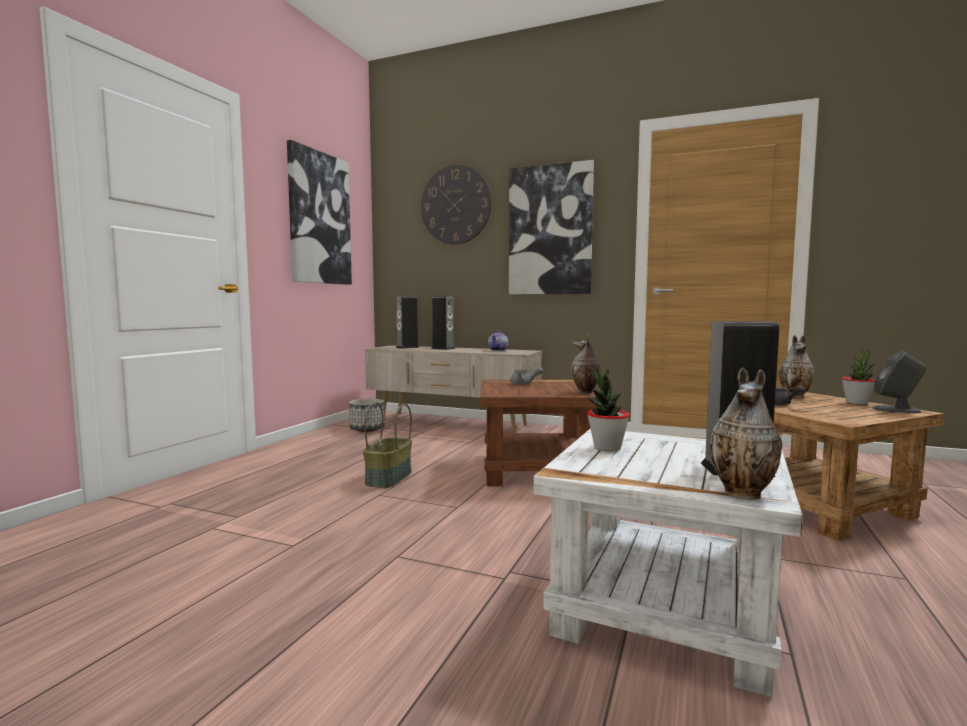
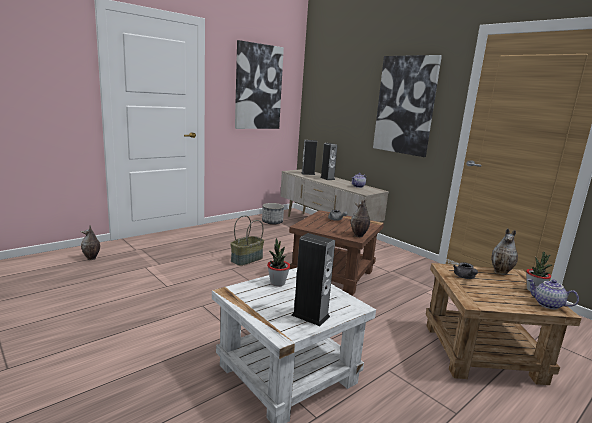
camera: 25 degrees right, 10 degrees up
wall clock [421,165,492,244] -> none
vase [710,367,782,500] -> vase moved to [80,225,100,260]
grey speaker [873,351,926,413] -> teapot [527,279,579,309]

